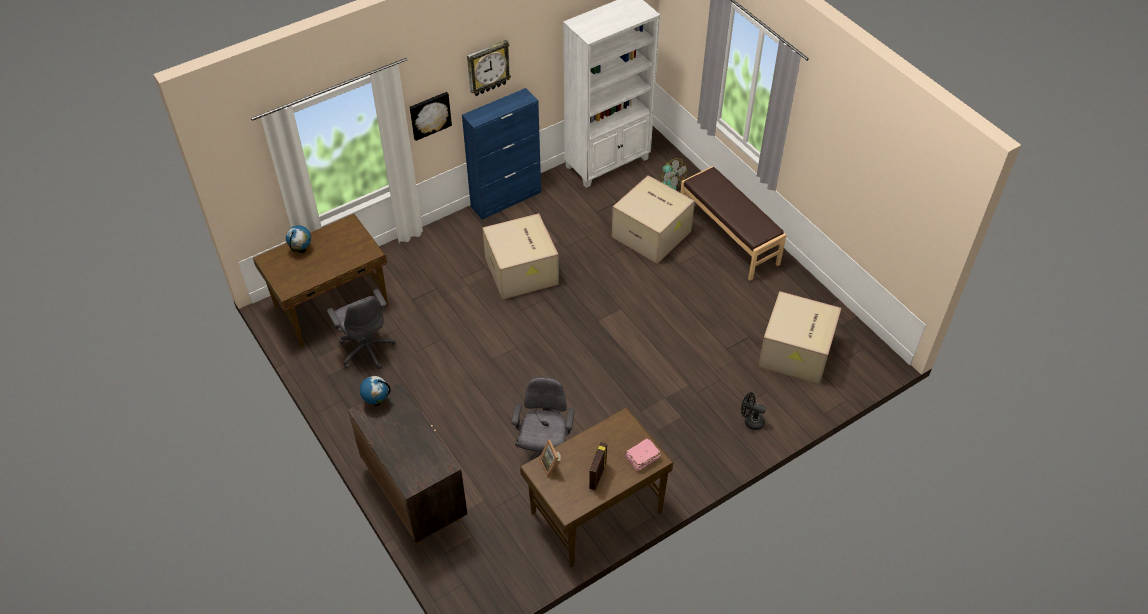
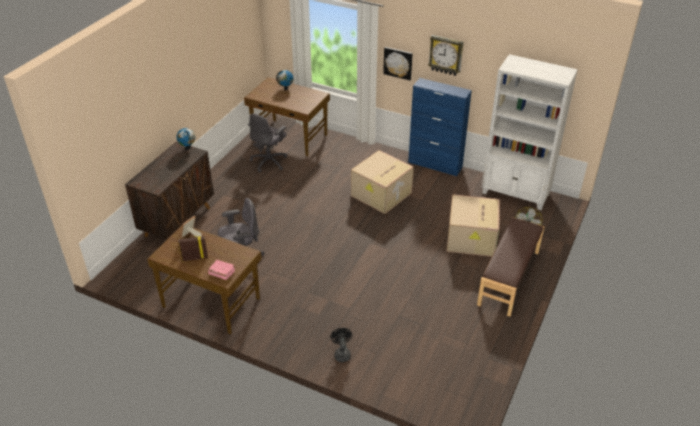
camera: 60 degrees right, 10 degrees down
cardboard box [758,291,841,384] -> none

